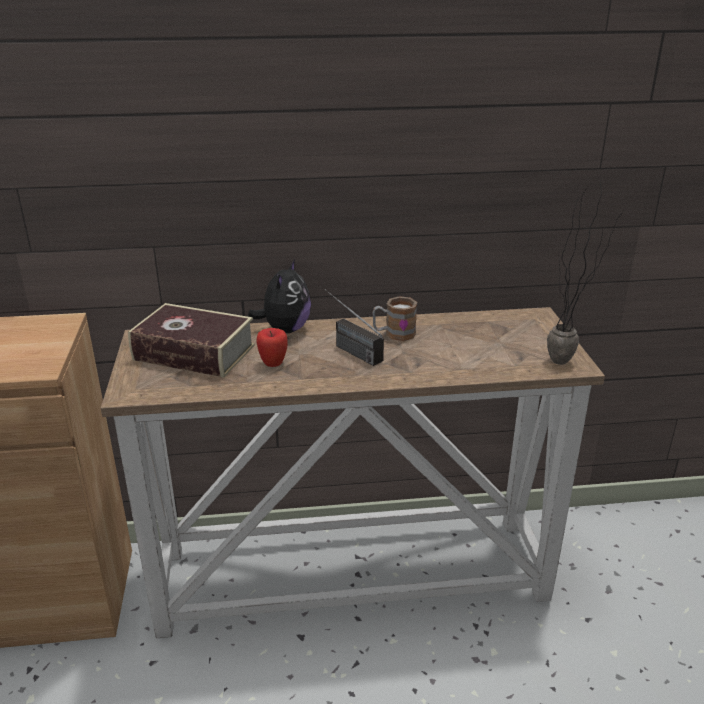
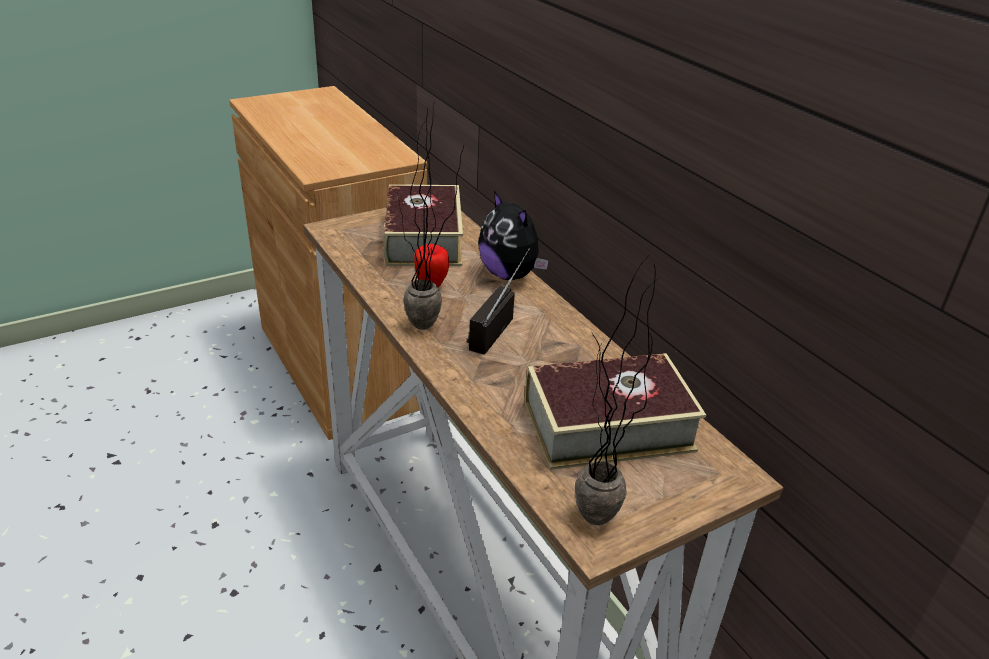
camera: 65 degrees right, 5 degrees up
plush toy [248,259,311,333] -> plush toy turned 60 degrees clockwise [478,191,549,280]
mug [372,296,417,341] -> none
none -> potted plant [397,100,464,330]
none -> book [525,353,706,470]

